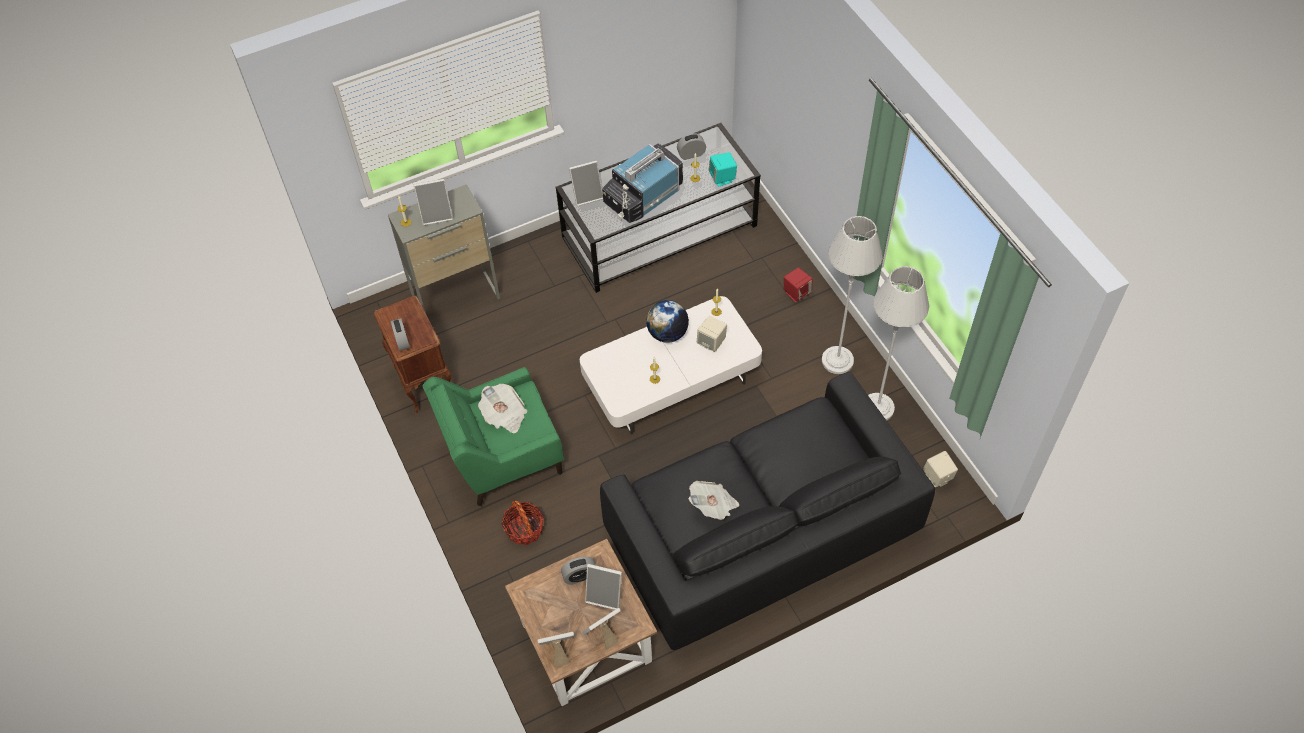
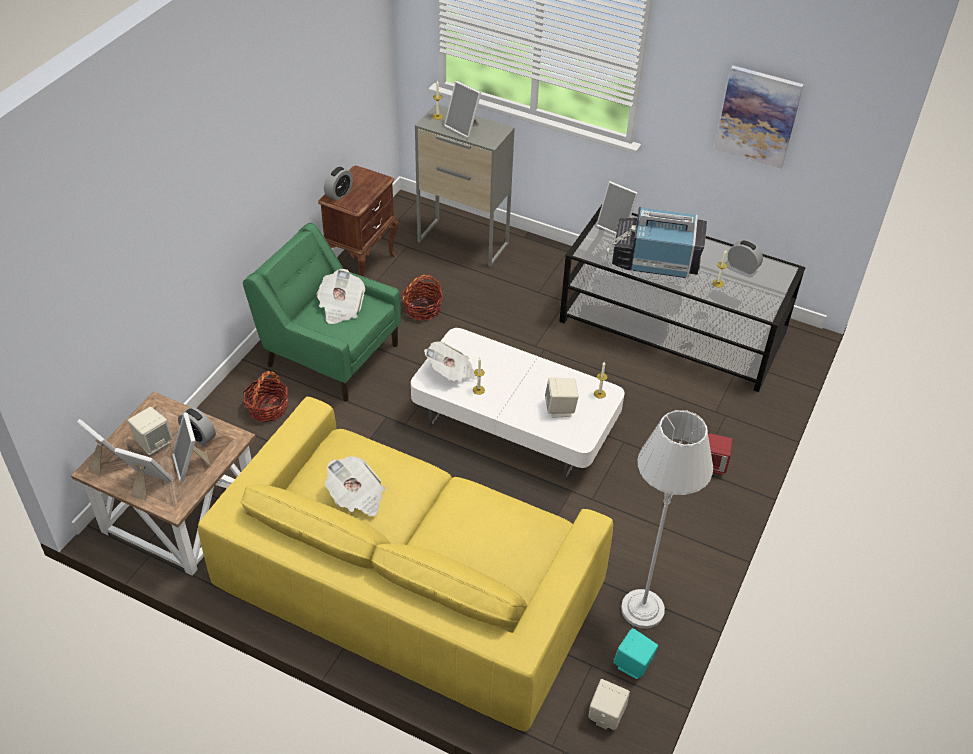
camera: 50 degrees right, 10 degrees down
black sofa [600,372,935,650] -> yellow sofa [198,397,613,731]
globe [646,300,689,343] -> none
turquoise speaker [709,152,737,187] -> turquoise speaker moved to [613,628,658,679]
grey floor lamp [822,216,883,374] -> none
none -> beige speaker [128,407,173,455]
none -> basket [402,274,443,321]
none -> newspaper [424,341,478,382]
none -> picture [715,65,804,168]

